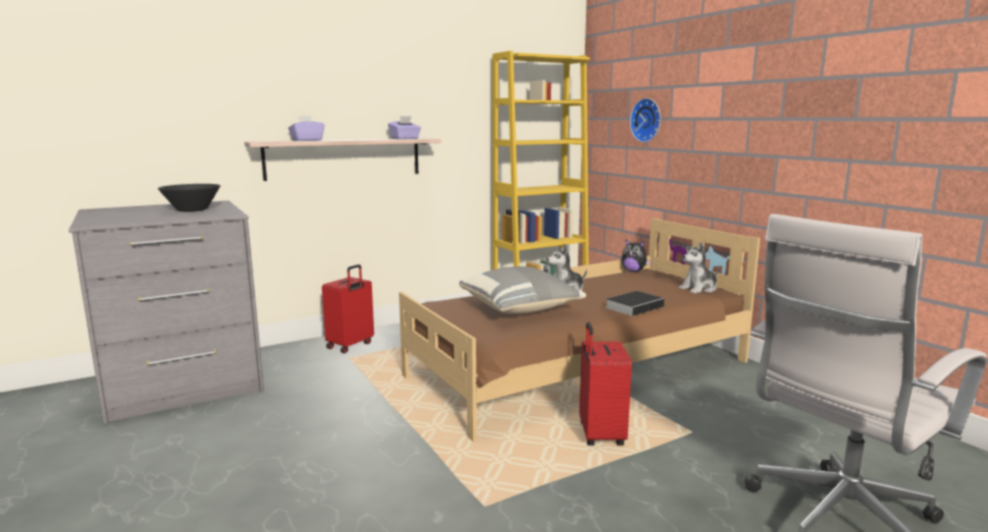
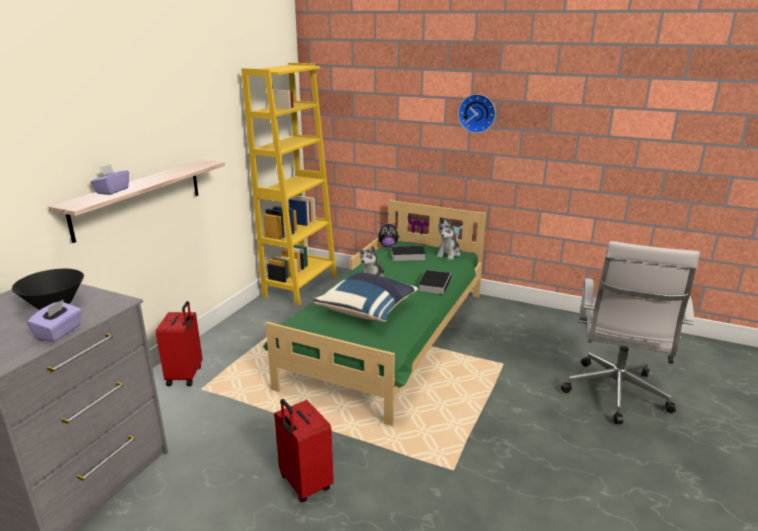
camera: 35 degrees left, 10 degrees up
purple tissue box [388,116,421,139] -> purple tissue box moved to [27,299,82,342]
brown bed [399,218,760,442] -> green bed [263,200,486,426]
grey pillow [459,266,586,314] -> blue pillow [313,273,418,322]
red suitcase [579,322,632,446] -> red suitcase moved to [274,399,334,502]
wall clock [630,98,661,142] -> wall clock moved to [458,94,496,133]
none -> book [385,246,426,261]

